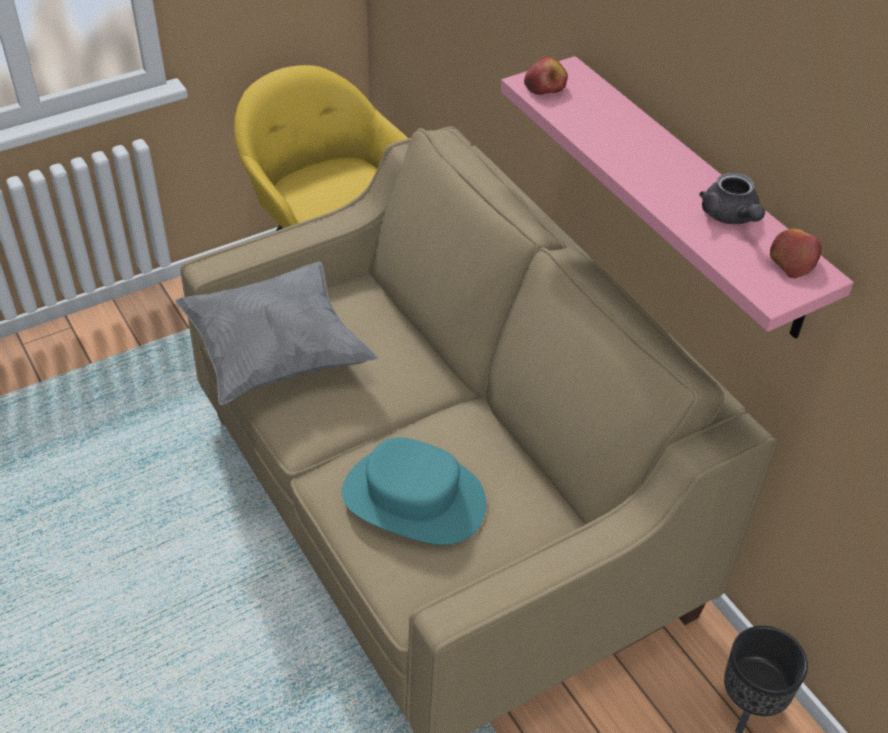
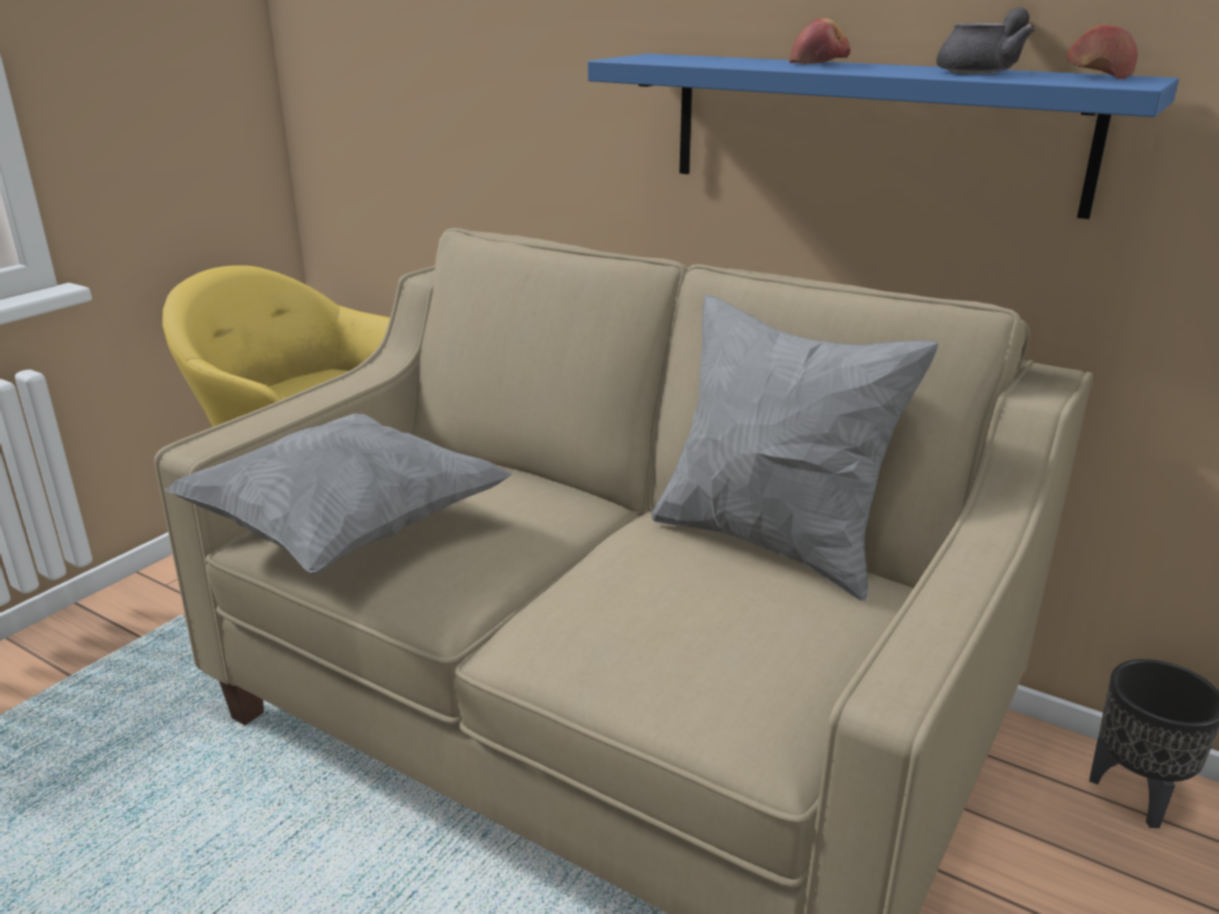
camera: 25 degrees left, 20 degrees down
turquoise hat [342,437,486,545] -> none
pink shelf [501,56,854,339] -> blue shelf [588,54,1179,219]
apple [524,57,568,95] -> apple moved to [789,18,850,64]
grey teapot [699,173,765,224] -> grey teapot turned 90 degrees counterclockwise [937,7,1036,74]
none -> grey pillow [652,294,938,601]

